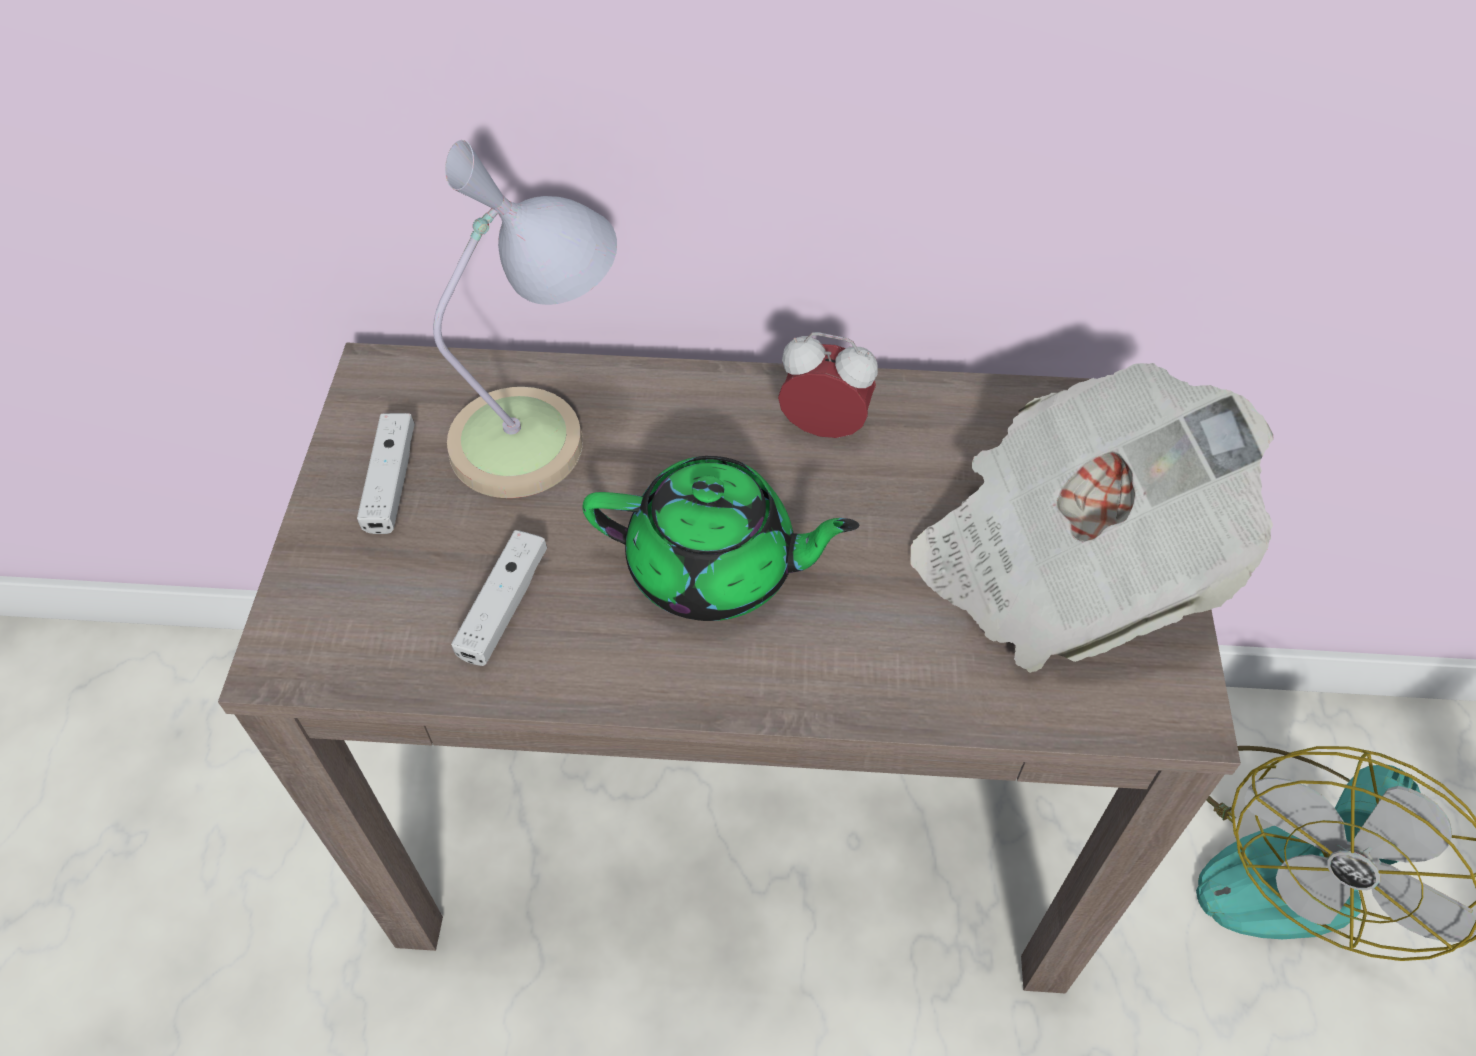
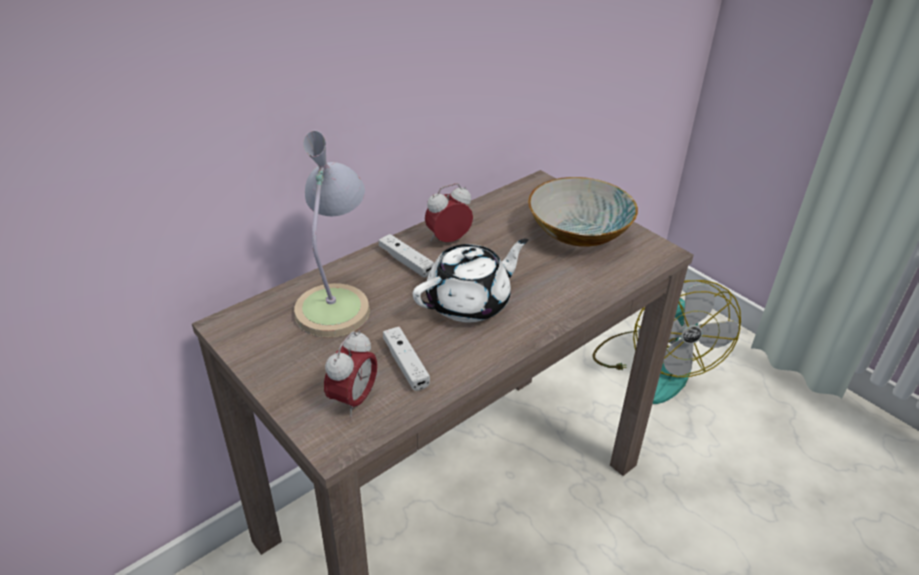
camera: 45 degrees left, 15 degrees down
white game controller [357,413,415,534] -> white game controller moved to [379,234,434,278]
green teapot [582,456,859,621] -> white teapot [413,239,528,322]
newspaper [911,363,1274,673] -> bowl [528,177,638,247]
none -> alarm clock [324,330,377,417]

